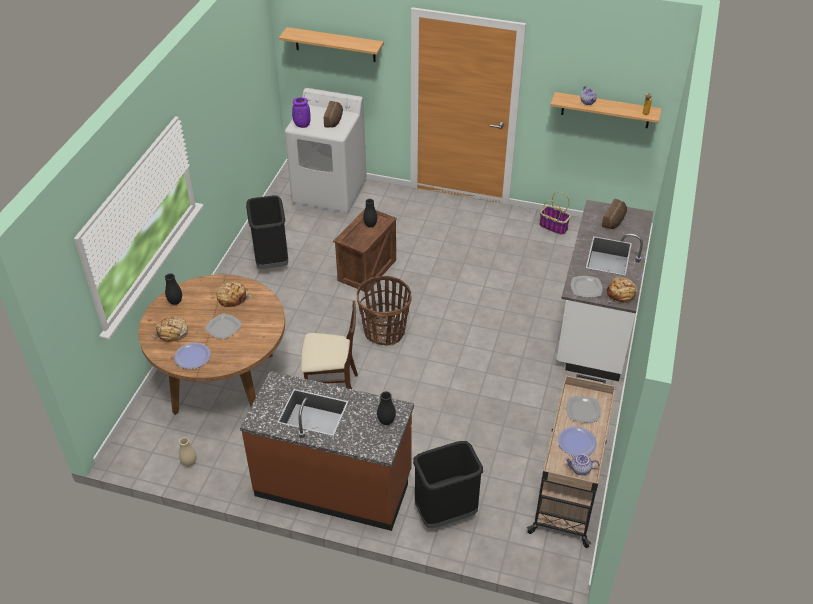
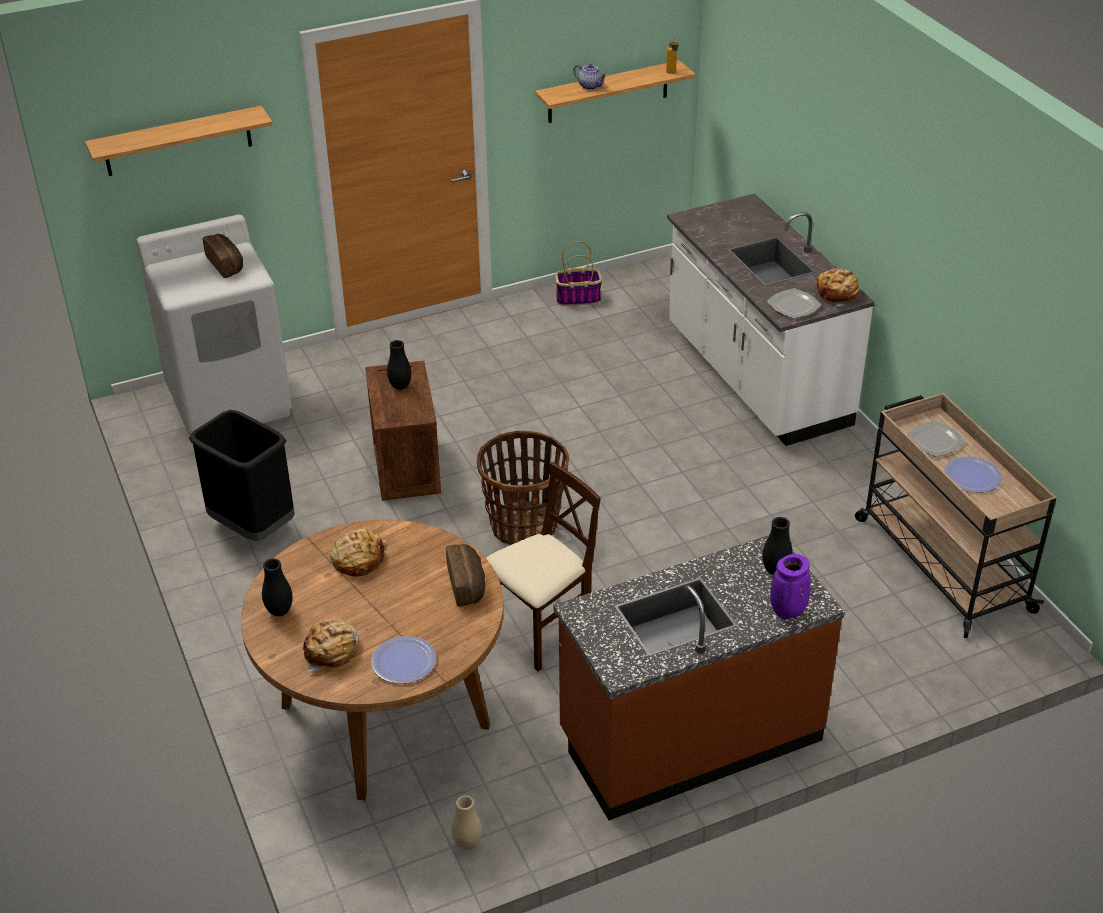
camera: 40 degrees left, 5 degrees down
plate [205,313,242,339] -> none
purple vase [292,97,311,128] -> purple vase moved to [770,554,810,620]
black trash can [413,441,483,528] -> none
teapot [565,454,599,475] -> none
bread [602,199,627,229] -> bread moved to [446,544,485,607]

